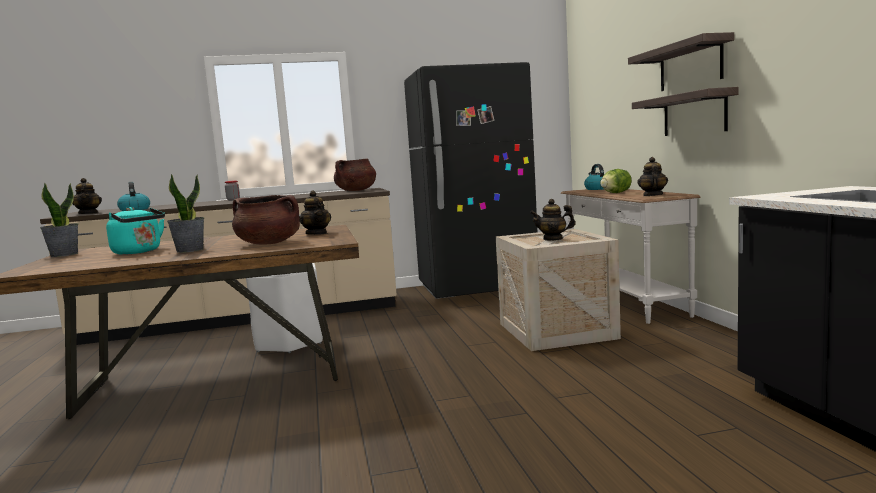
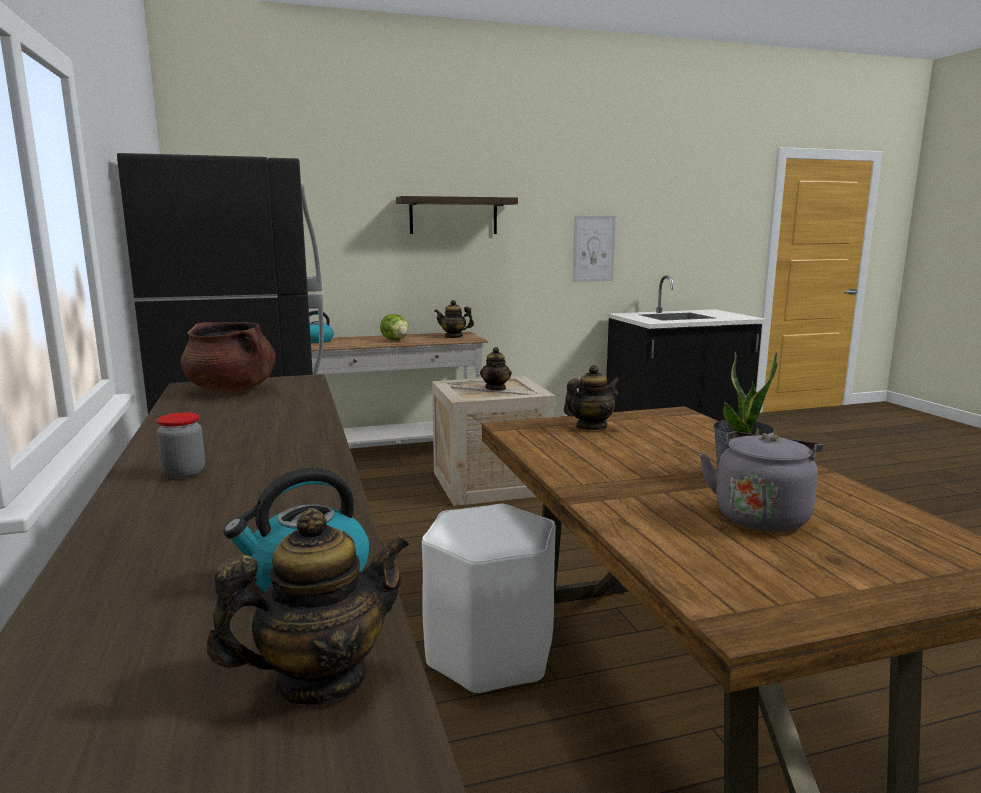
camera: 95 degrees left, 5 degrees up
potted plant [40,182,78,257] -> none
turquoise kettle [106,207,165,255] -> grey kettle [699,431,823,532]
brown cooking pot [232,195,300,245] -> none
shelf [632,87,739,136] -> none
none -> picture [573,216,616,282]

